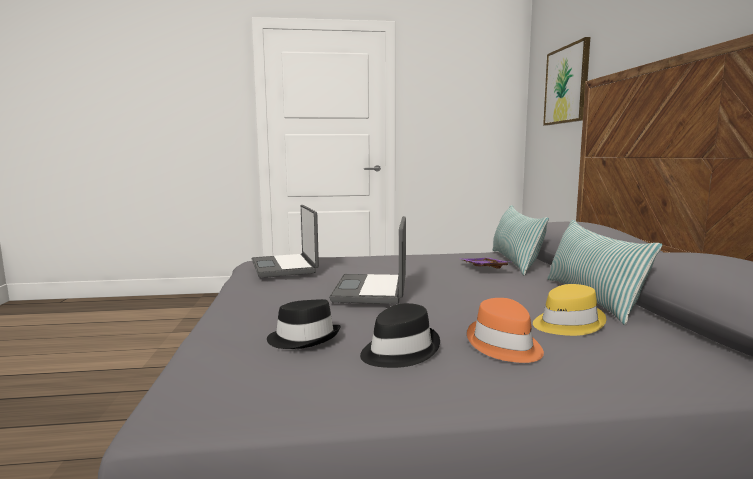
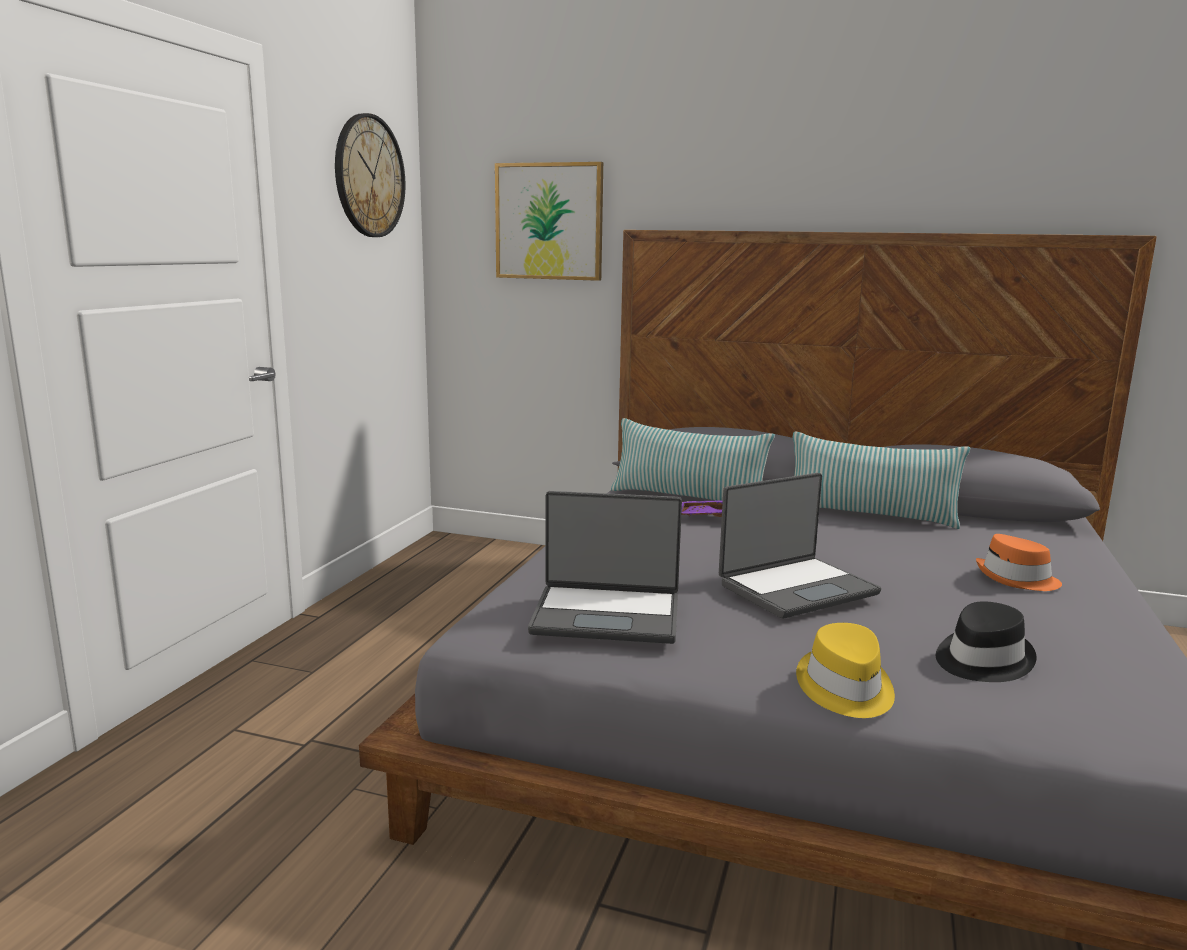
camera: 65 degrees left, 5 degrees up
laptop [329,216,406,304] -> laptop turned 60 degrees counterclockwise [719,473,881,618]
black hat [360,303,440,368] -> none
yellow hat [533,284,606,336] -> yellow hat moved to [796,623,895,718]
none -> wall clock [335,113,405,237]

